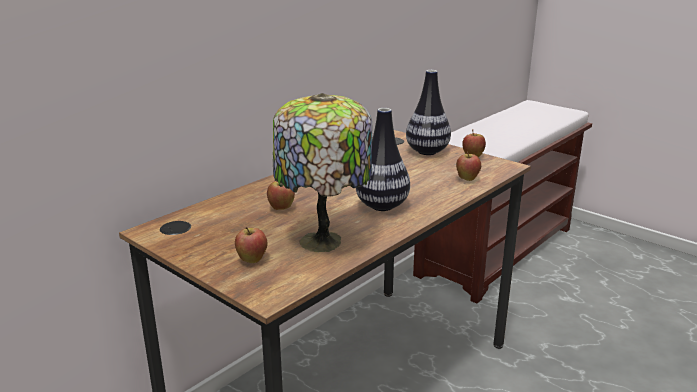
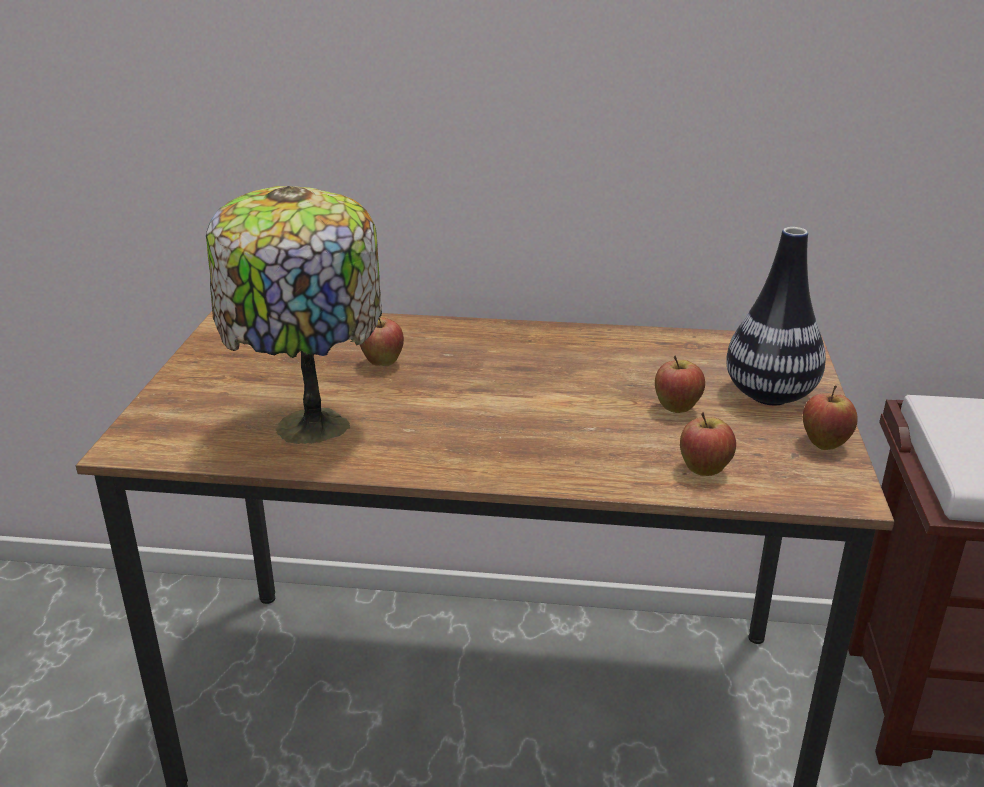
camera: 55 degrees right, 5 degrees up
apple [235,227,268,263] -> apple moved to [655,355,705,413]
vase [356,108,410,211] -> none

